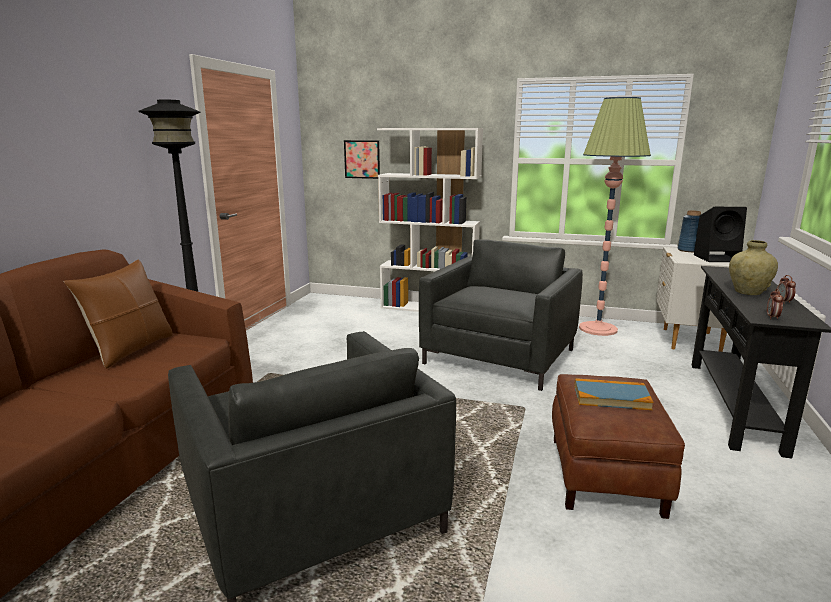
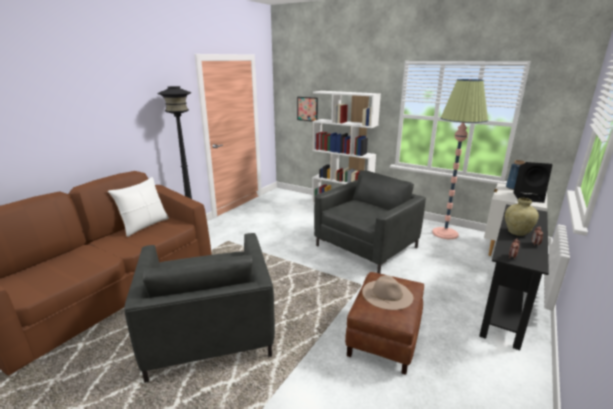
camera: 15 degrees right, 5 degrees up
brown pillow [64,259,173,369] -> white pillow [108,177,169,237]
book [574,378,654,410] -> beige hat [362,275,413,310]

